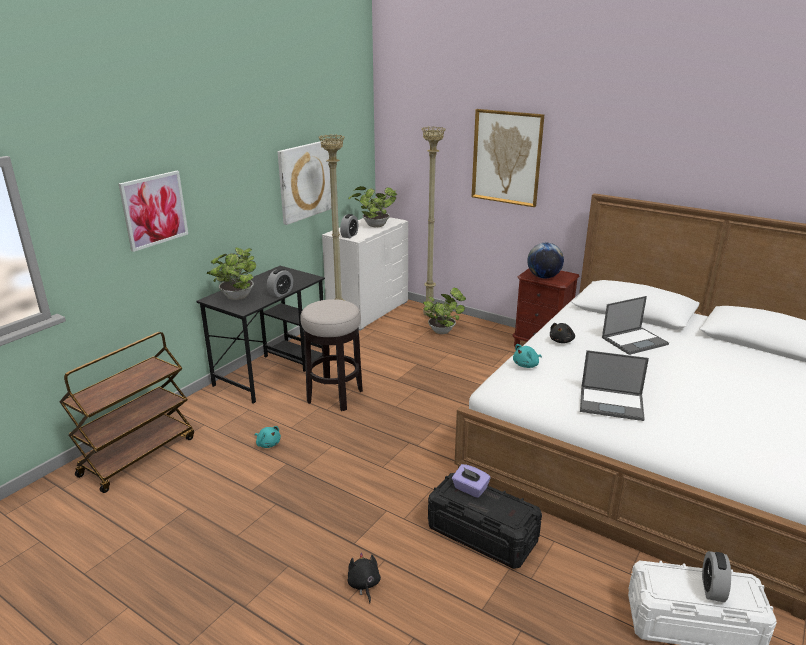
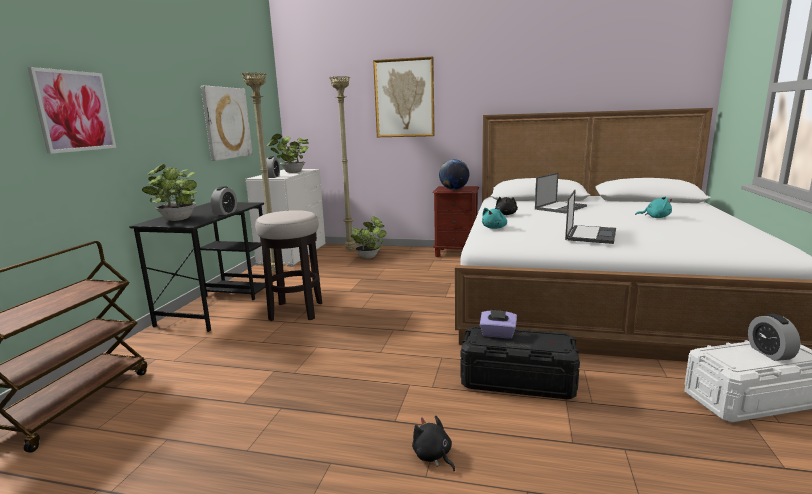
camera: 20 degrees left, 10 degrees down
turquoise plush toy [255,426,281,448] -> turquoise plush toy moved to [635,196,672,218]
laptop [580,350,649,421] -> laptop turned 60 degrees counterclockwise [565,189,616,244]

